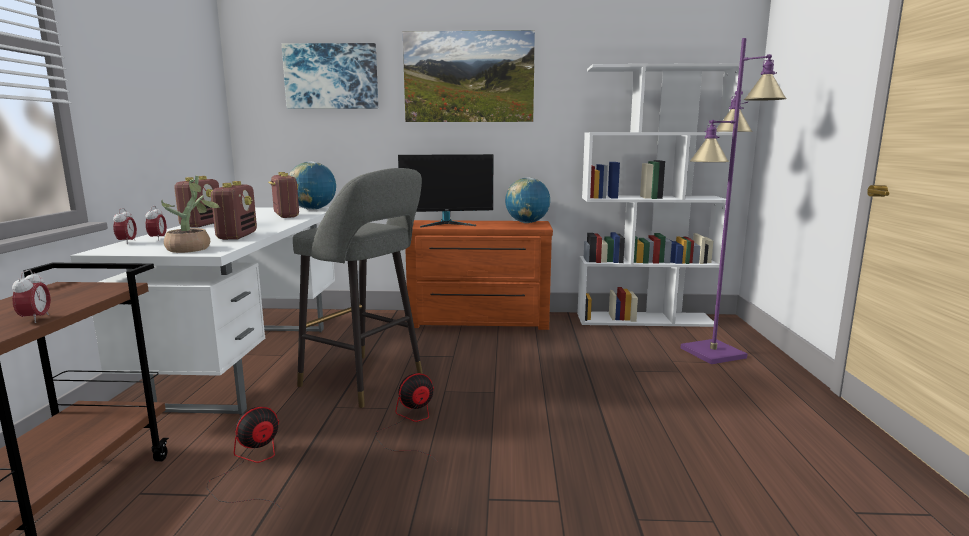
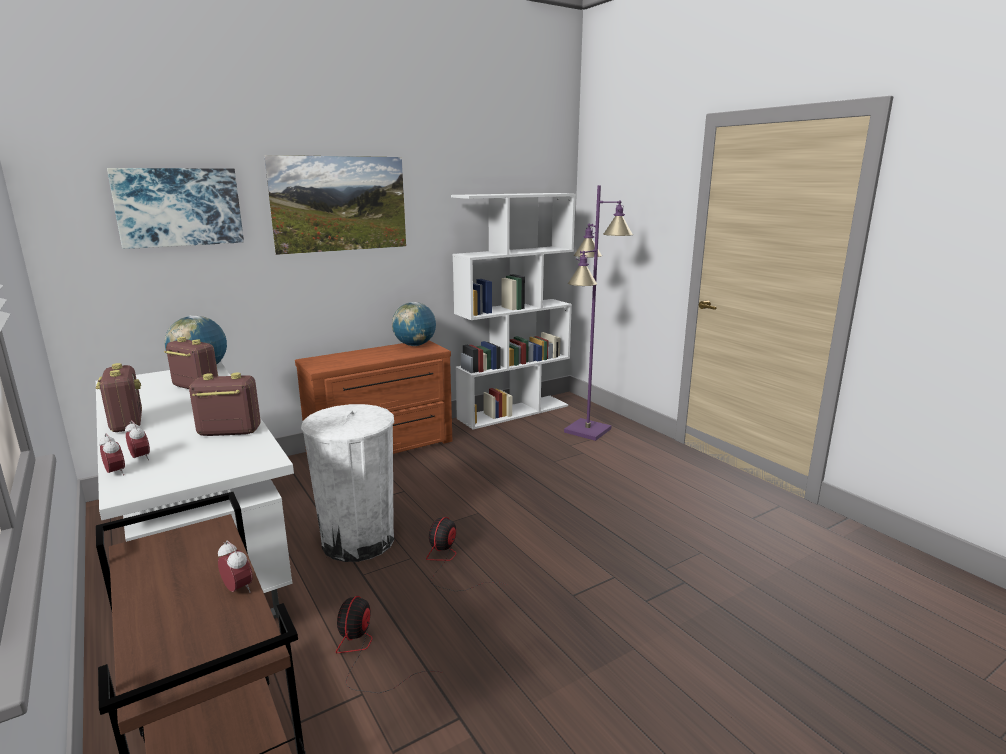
camera: 35 degrees left, 5 degrees up
potted plant [161,176,221,253] -> none
radio [210,181,257,240] -> radio turned 60 degrees counterclockwise [189,373,261,436]
grey stool [293,168,423,408] -> white trash can [301,404,394,562]
monitor [398,154,493,228] -> none

